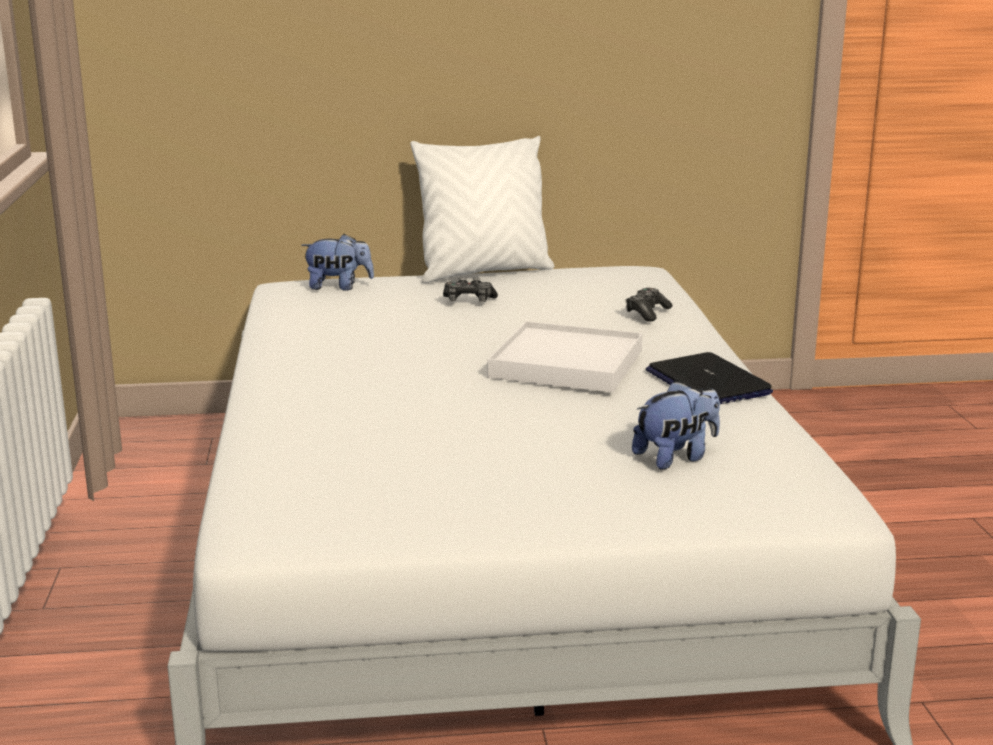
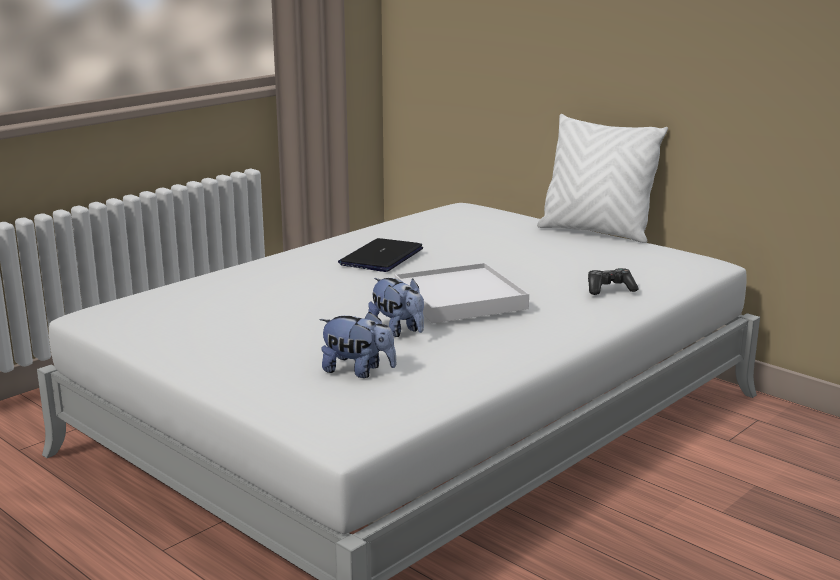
camera: 50 degrees right, 0 degrees up
plush toy [301,234,374,291] -> plush toy moved to [368,278,424,337]
game controller [443,277,498,302] -> none
laptop [646,352,773,404] -> laptop moved to [338,238,423,272]

